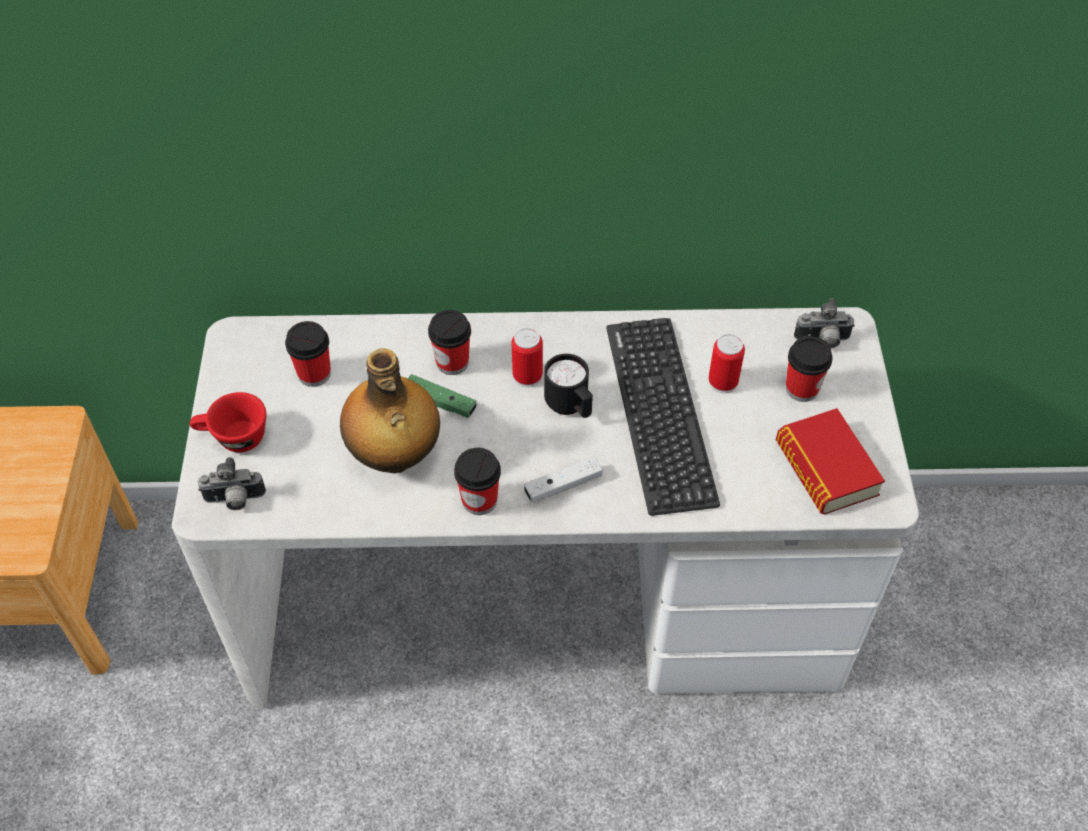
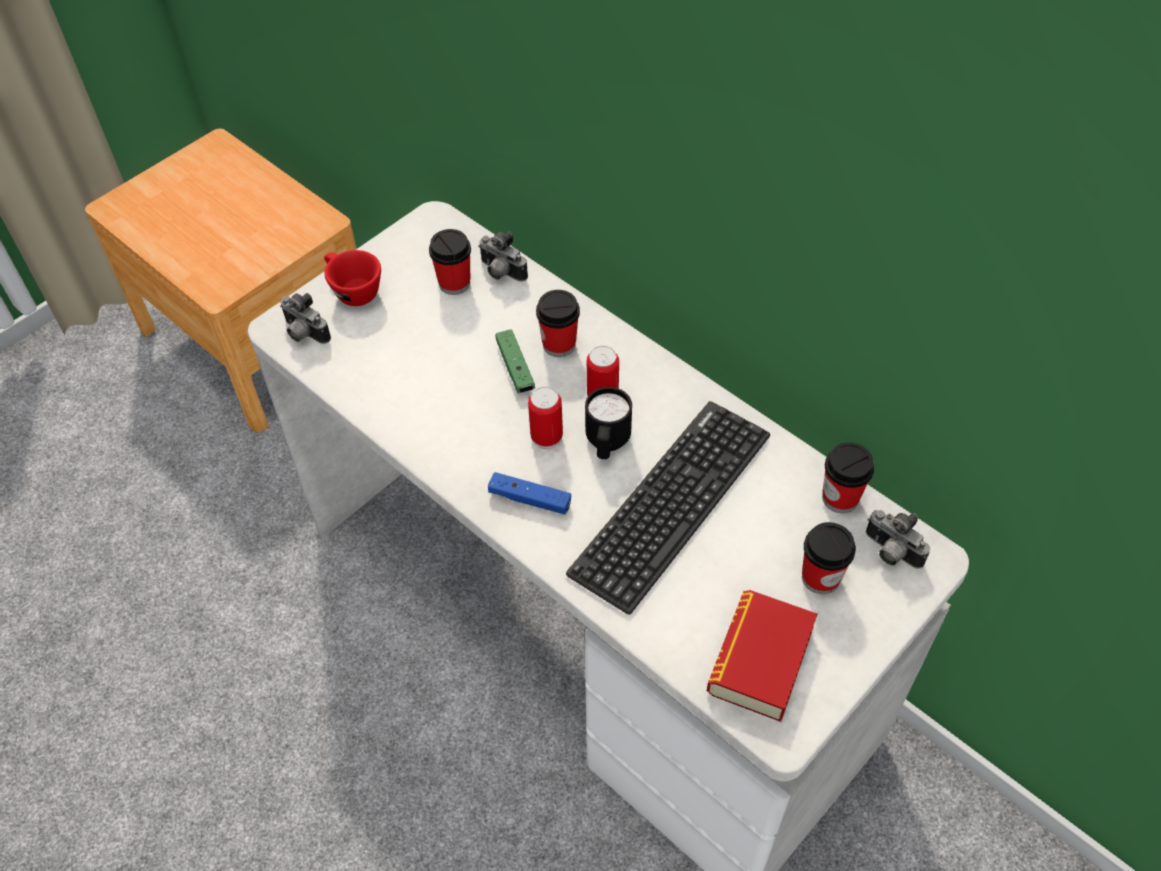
camera: 45 degrees right, 0 degrees up
bottle [340,348,440,473] -> none
cup [454,448,501,515] -> cup moved to [822,442,874,513]
white game controller [524,457,603,503] -> blue game controller [488,472,571,514]
can [709,334,745,393] -> can moved to [528,386,563,449]
none -> camera [478,232,528,282]

